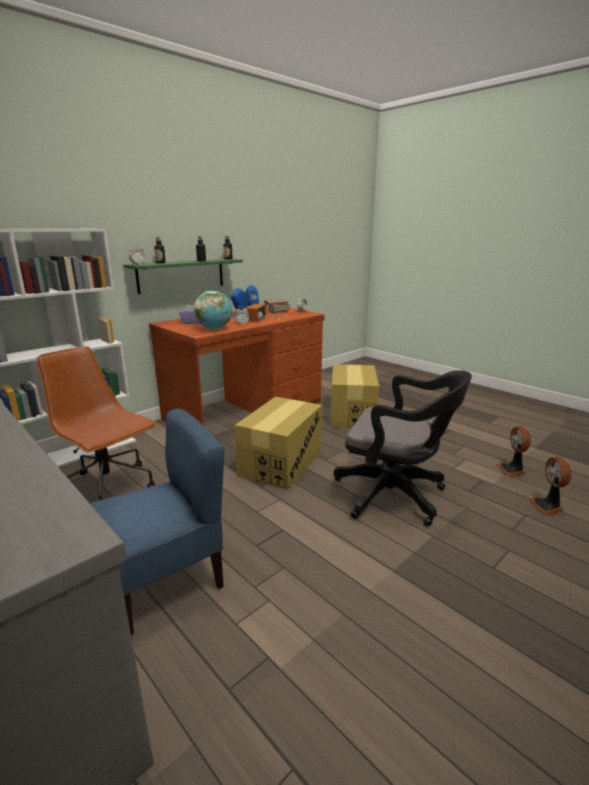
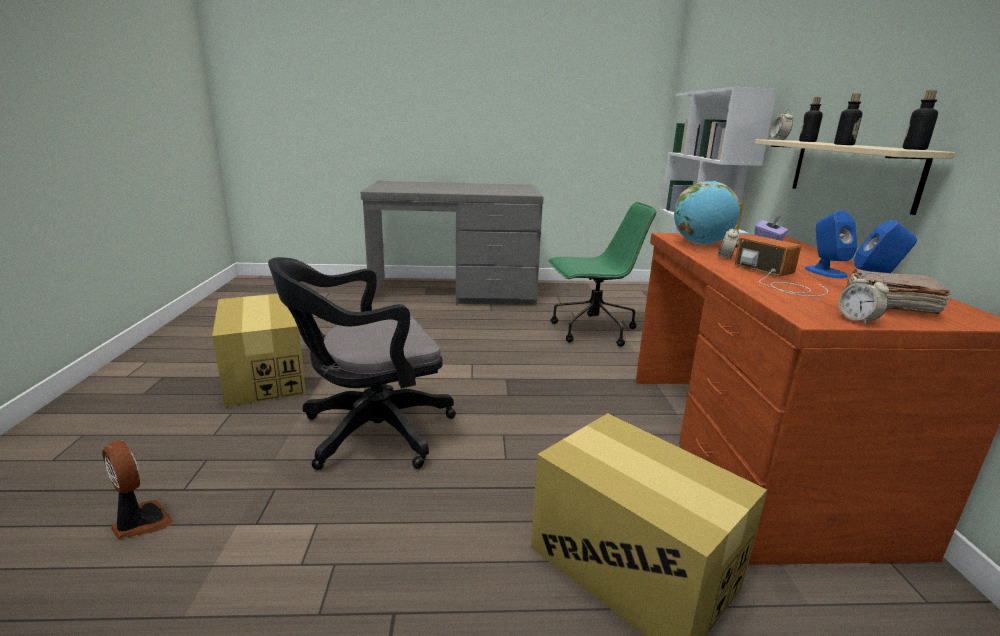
camera: 130 degrees right, 0 degrees up
brown office chair [37,346,157,500] -> green office chair [548,202,656,347]
blue chair [90,409,224,635] -> none
green shelf [123,259,243,294] -> beige shelf [755,139,955,215]
cardboard box [235,397,322,490] -> cardboard box moved to [212,294,306,407]
fan [496,426,531,477] -> none

